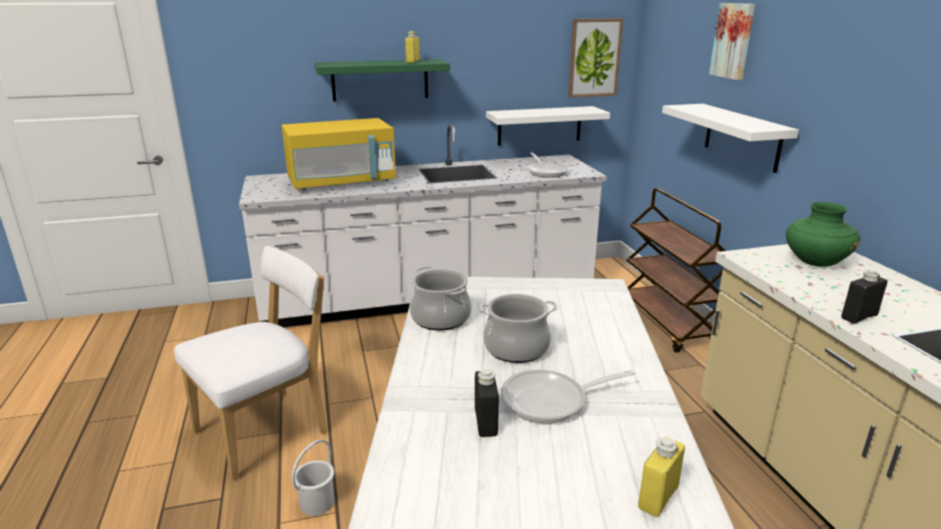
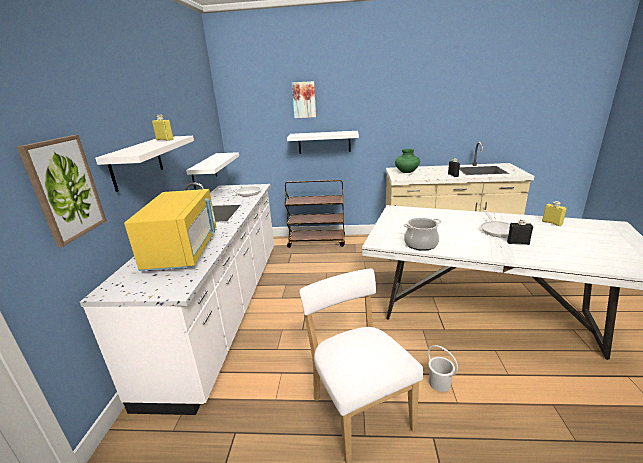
camera: 70 degrees left, 0 degrees up
green shelf [315,59,450,102] -> white shelf [95,136,194,192]
cooking pot [478,294,558,363] -> none
picture [568,18,623,98] -> picture moved to [17,135,107,247]

